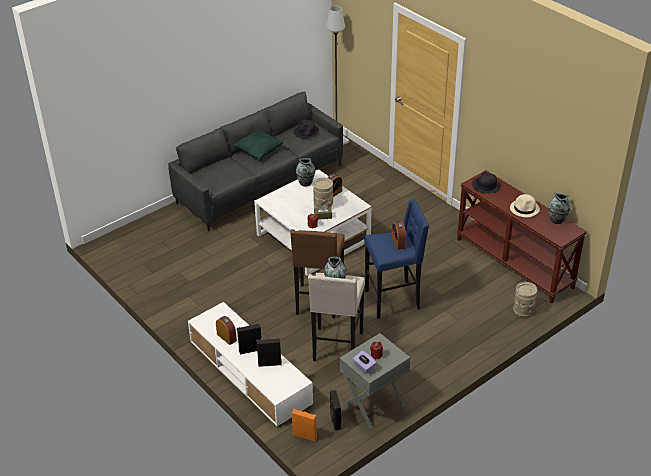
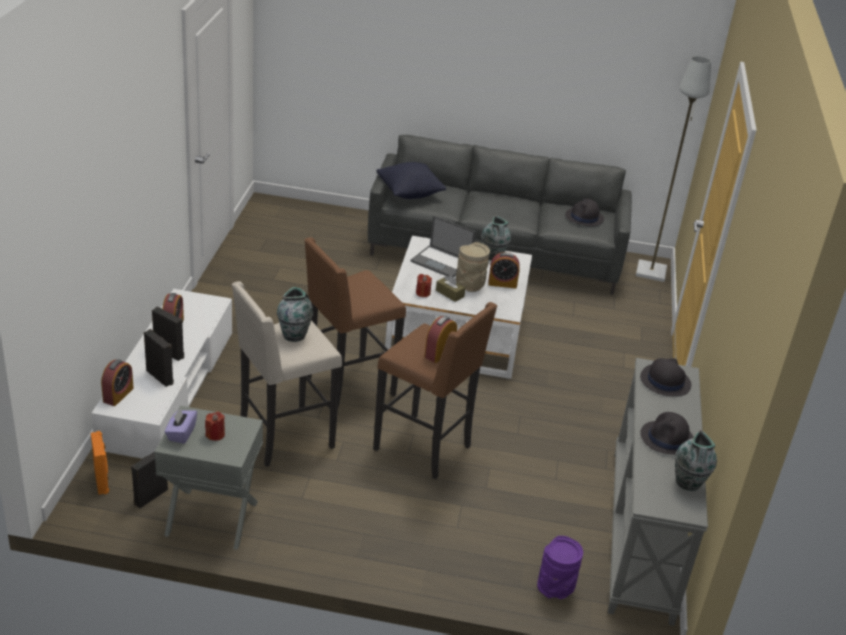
camera: 45 degrees right, 5 degrees down
green pillow [233,131,284,160] -> none
blue stool [364,199,429,319] -> brown stool [373,302,497,480]
brown console table [457,170,587,304] -> grey console table [608,358,708,626]
beige hat [510,194,540,217] -> black hat [640,412,693,455]
beige vase [513,282,537,317] -> purple vase [537,536,583,599]
none -> alarm clock [101,359,134,406]
none -> black pillow [376,162,446,199]
none -> laptop [410,216,475,278]

